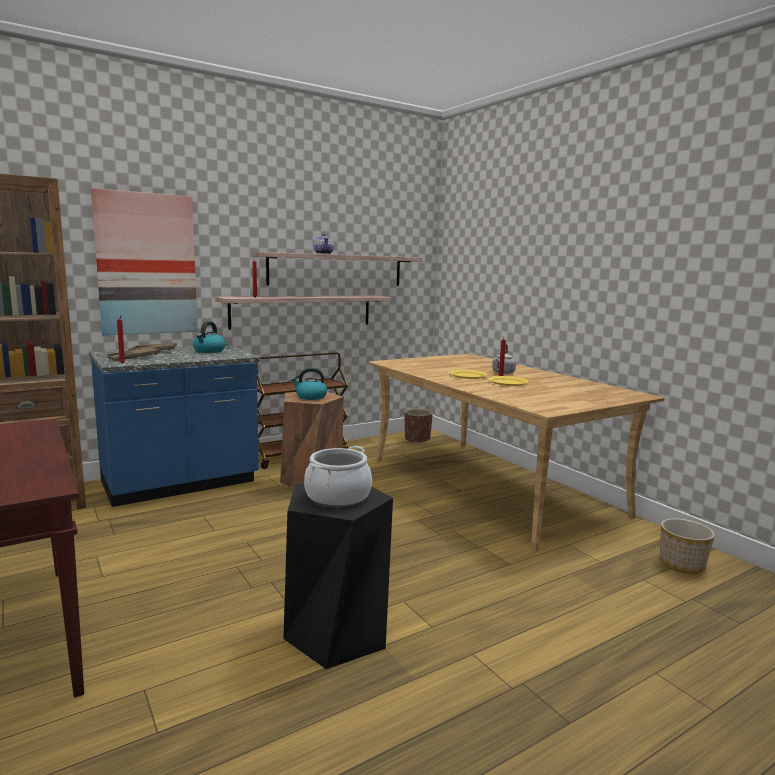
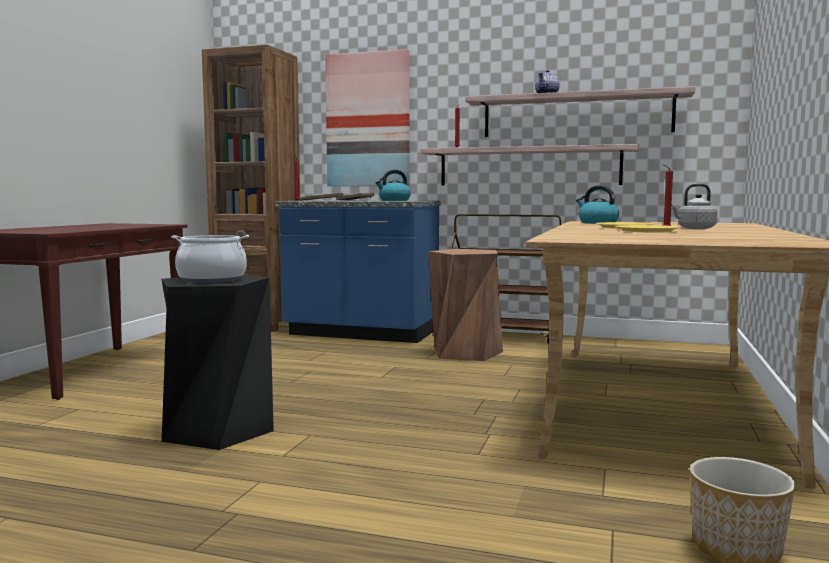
camera: 50 degrees right, 5 degrees down
kettle [291,368,327,400] -> kettle moved to [576,185,619,224]
brown planter [405,409,433,443] -> none

